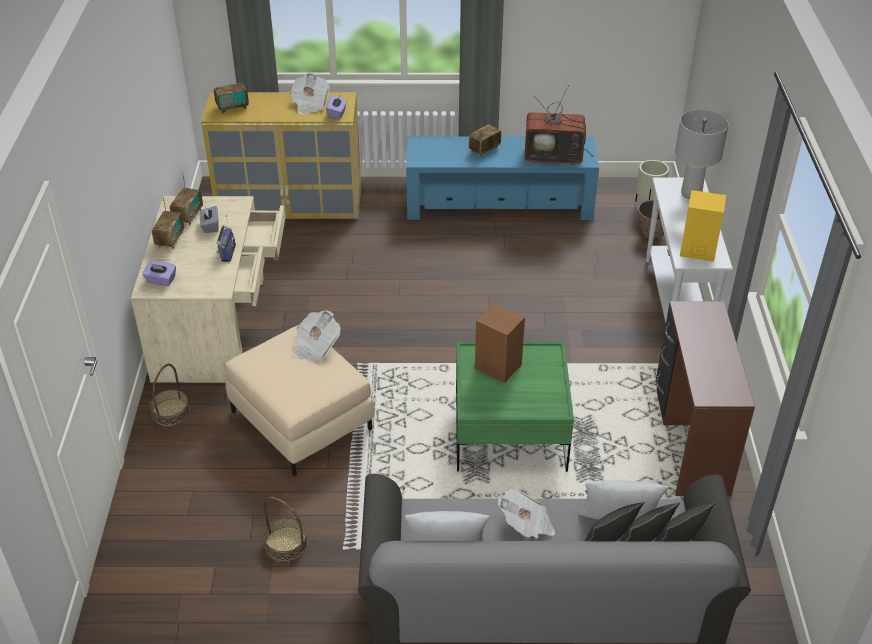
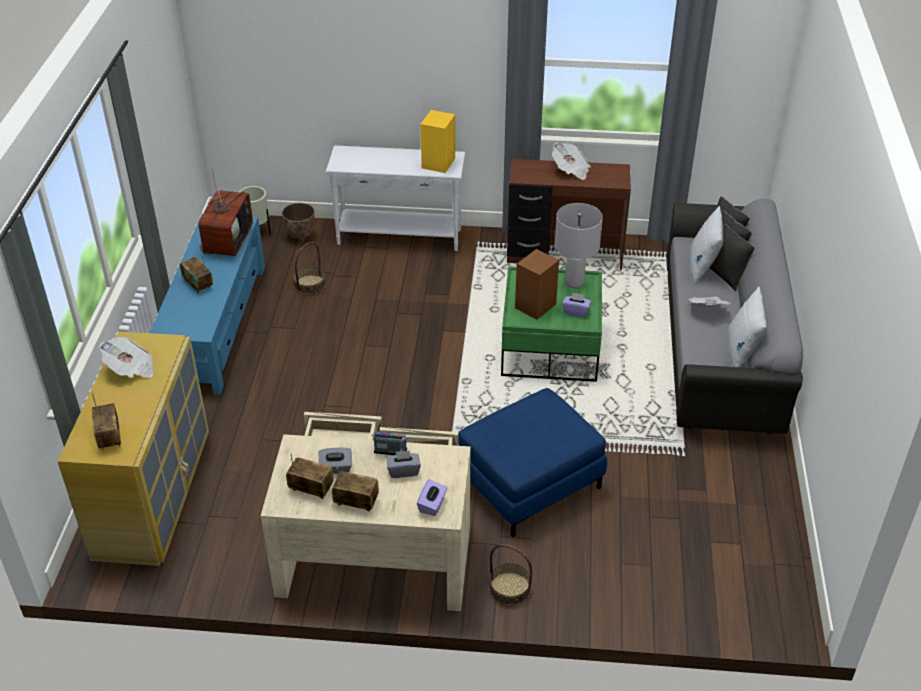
camera: 85 degrees left, 0 degrees up
beige ottoman [225,325,374,476] -> blue ottoman [458,388,607,537]
basket [263,497,308,561] -> basket moved to [293,242,326,295]
newspaper [293,310,341,361] -> newspaper moved to [552,142,591,180]
purple tissue box [326,95,347,119] -> purple tissue box moved to [562,293,591,317]
grey table lamp [675,109,729,199] -> grey table lamp moved to [555,203,603,288]
none -> grey tissue box [386,451,421,478]

